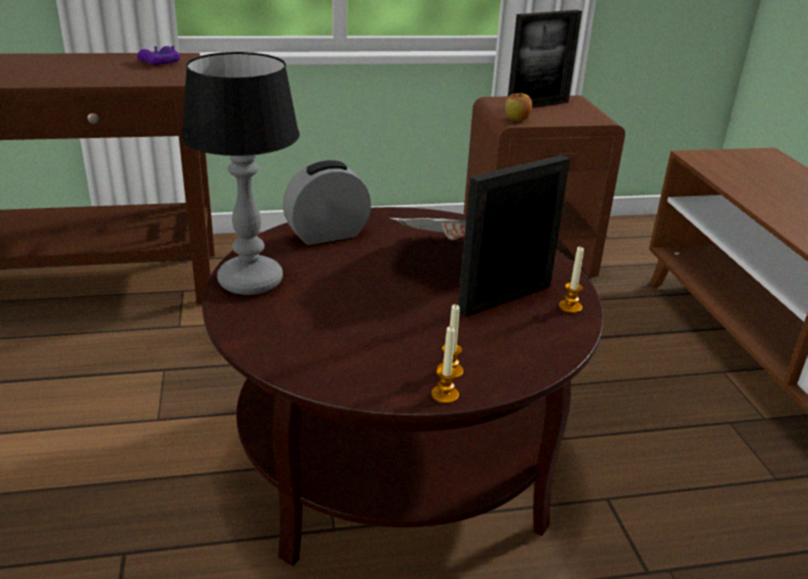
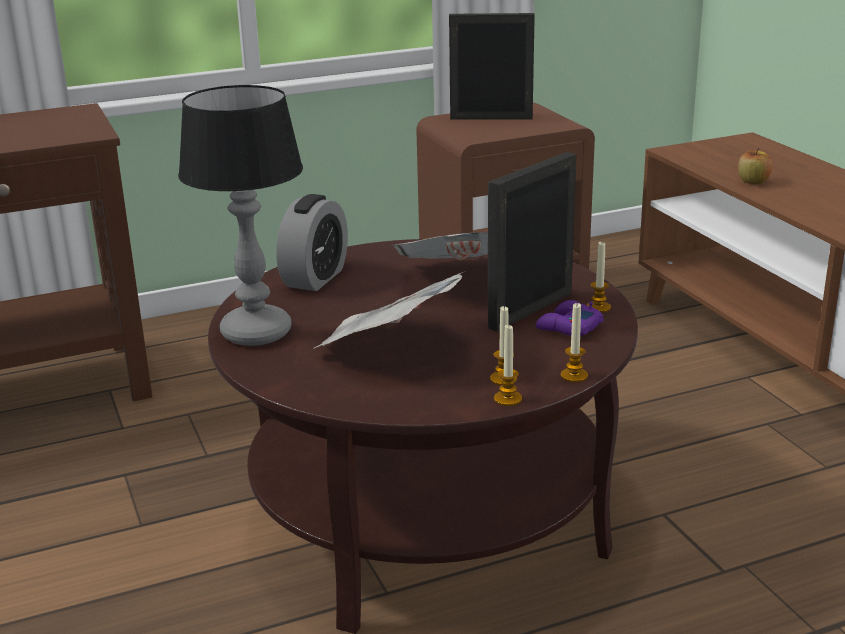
camera: 10 degrees left, 5 degrees down
purple game controller [137,46,180,65] -> purple game controller moved to [536,300,604,336]
alarm clock [283,160,371,245] -> alarm clock turned 150 degrees clockwise [276,194,348,291]
apple [505,91,532,122] -> apple moved to [738,148,772,185]
picture frame [508,10,582,108] -> picture frame turned 135 degrees counterclockwise [449,13,535,120]
none -> newspaper [313,271,465,349]
none -> candle [561,303,588,383]

